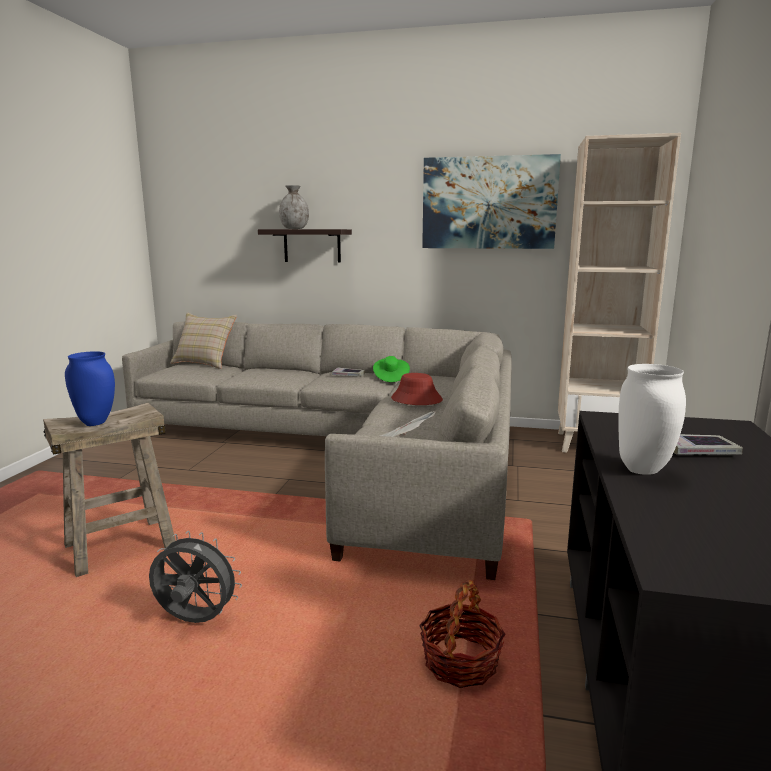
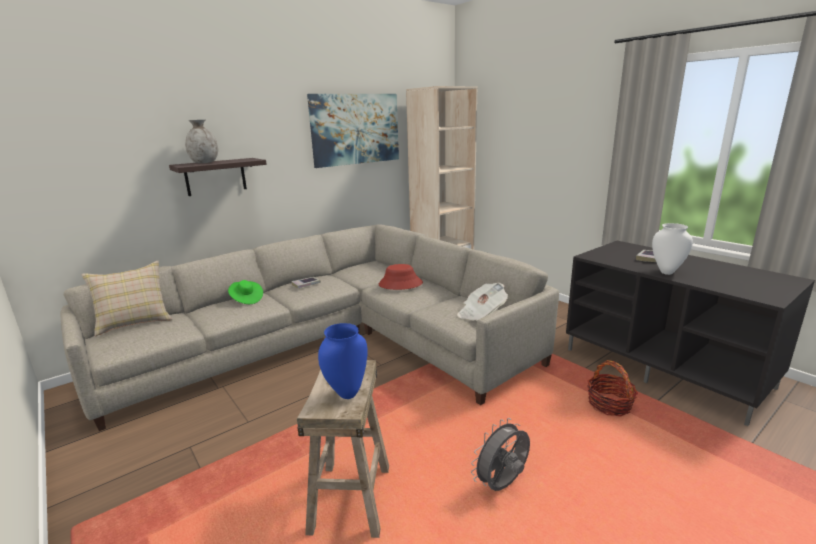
camera: 50 degrees left, 5 degrees up
green hat [373,356,410,382] -> green hat moved to [228,280,263,304]

